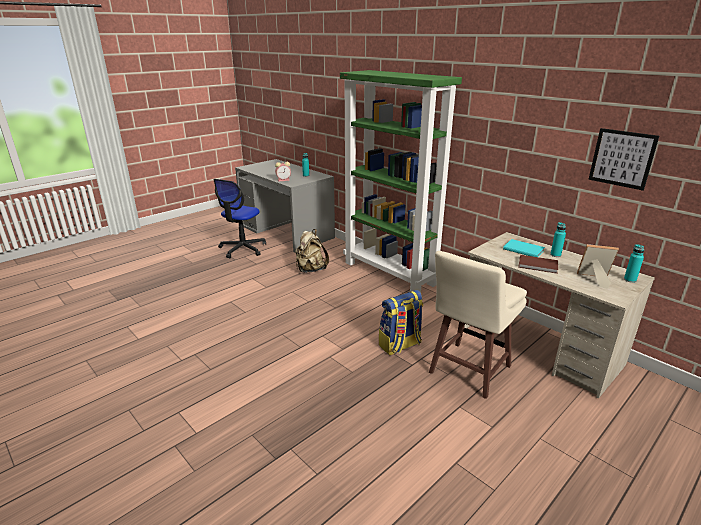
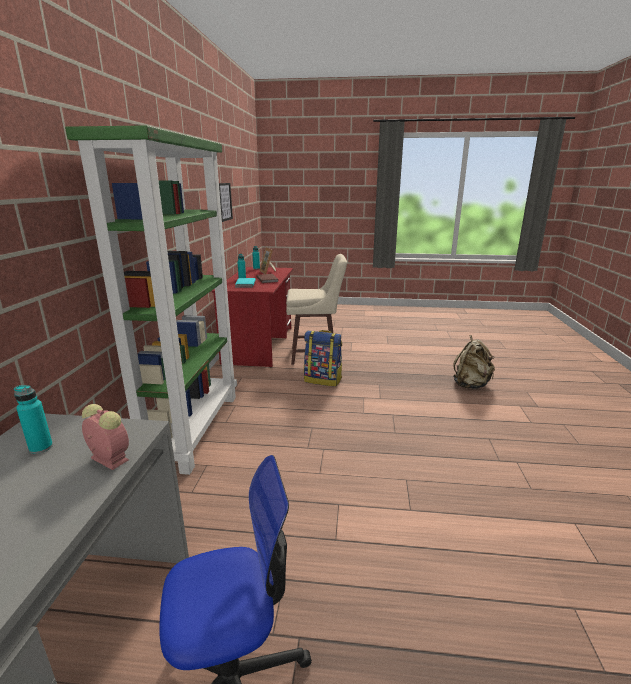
camera: 130 degrees left, 5 degrees down
beige backpack [295,229,329,273] -> beige backpack moved to [453,335,495,389]
beige desk [464,232,655,399] -> red desk [212,267,293,367]

